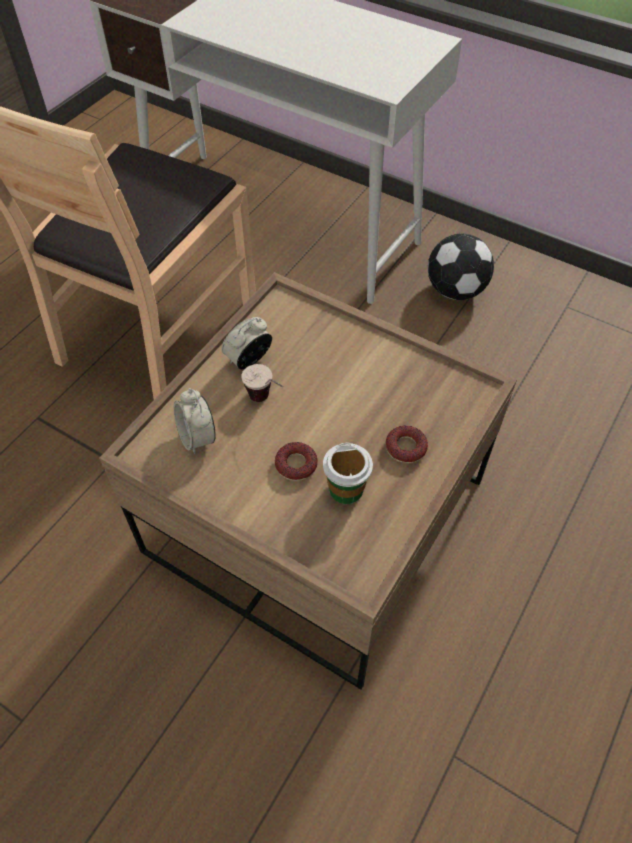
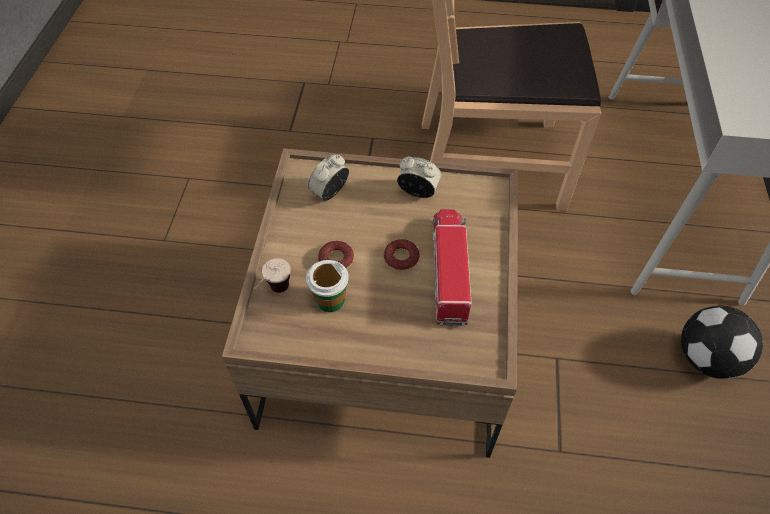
camera: 65 degrees right, 0 degrees up
cup [241,364,283,402] -> cup moved to [254,258,291,293]
donut [385,425,428,463] -> donut moved to [384,239,420,271]
none -> toy truck [433,209,472,326]

